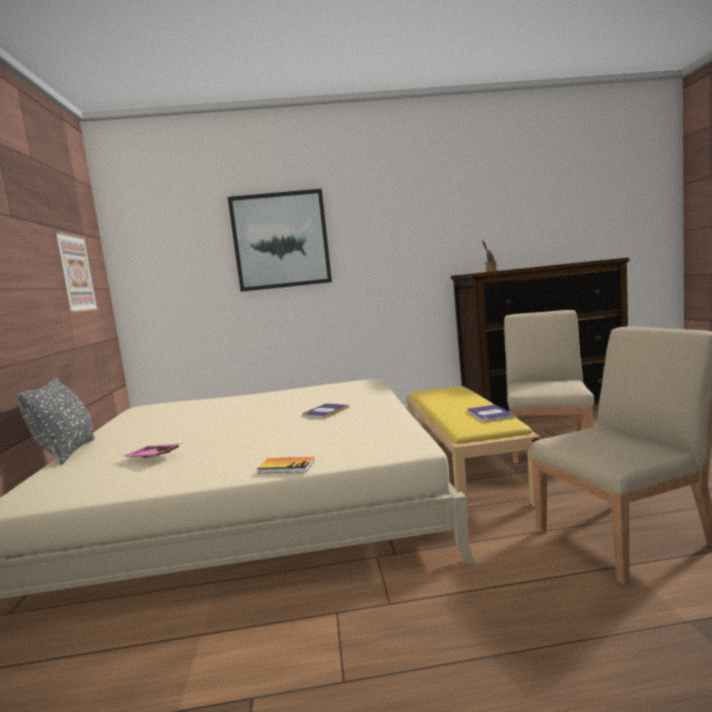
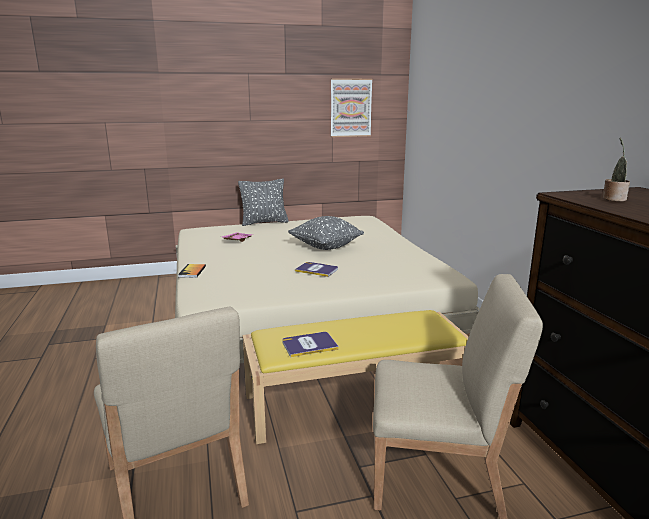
camera: 80 degrees right, 10 degrees up
picture [228,189,332,292] -> none
none -> grey pillow [288,216,364,250]

